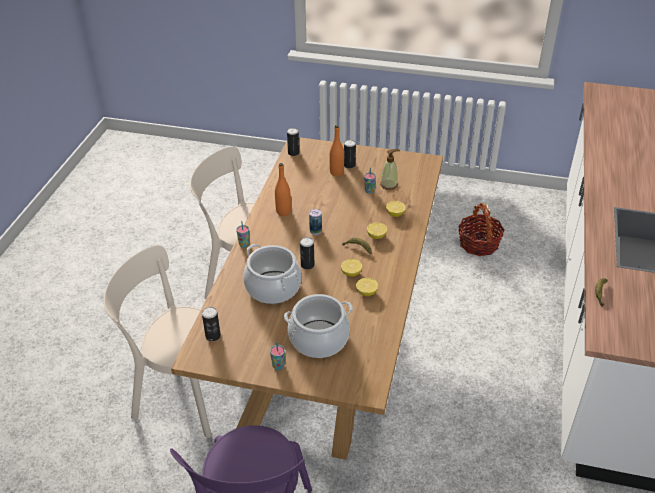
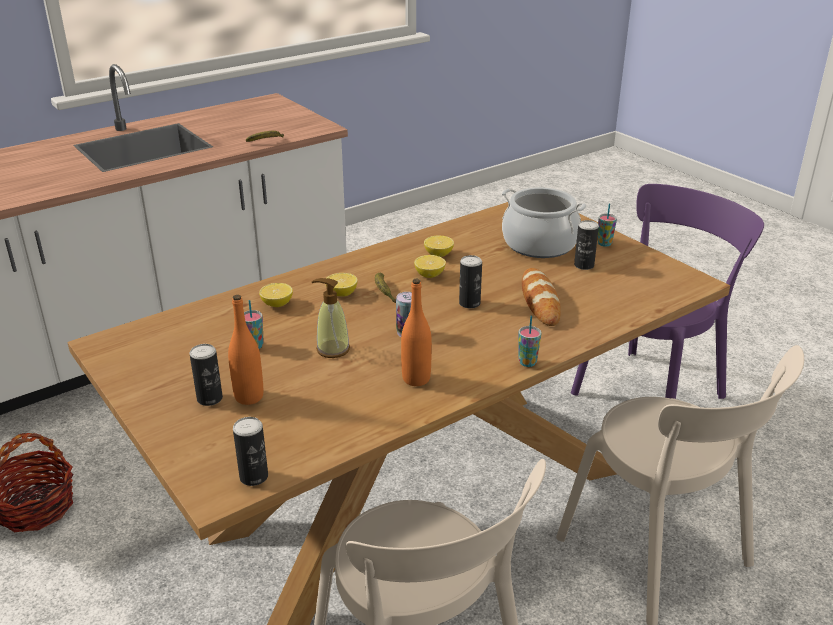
camera: 140 degrees left, 10 degrees down
can [202,307,221,341] -> can moved to [574,220,599,270]
cooking pot [243,244,302,304] -> bread [522,268,561,326]
soap dispenser [380,149,400,190] -> soap dispenser moved to [312,278,350,358]

